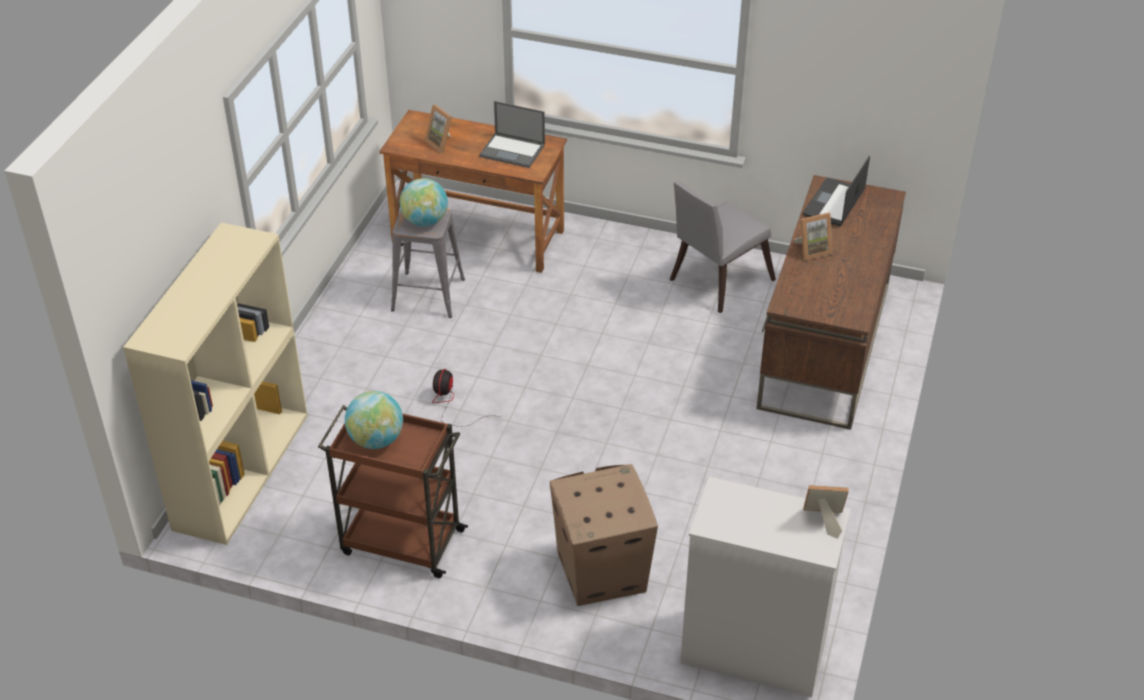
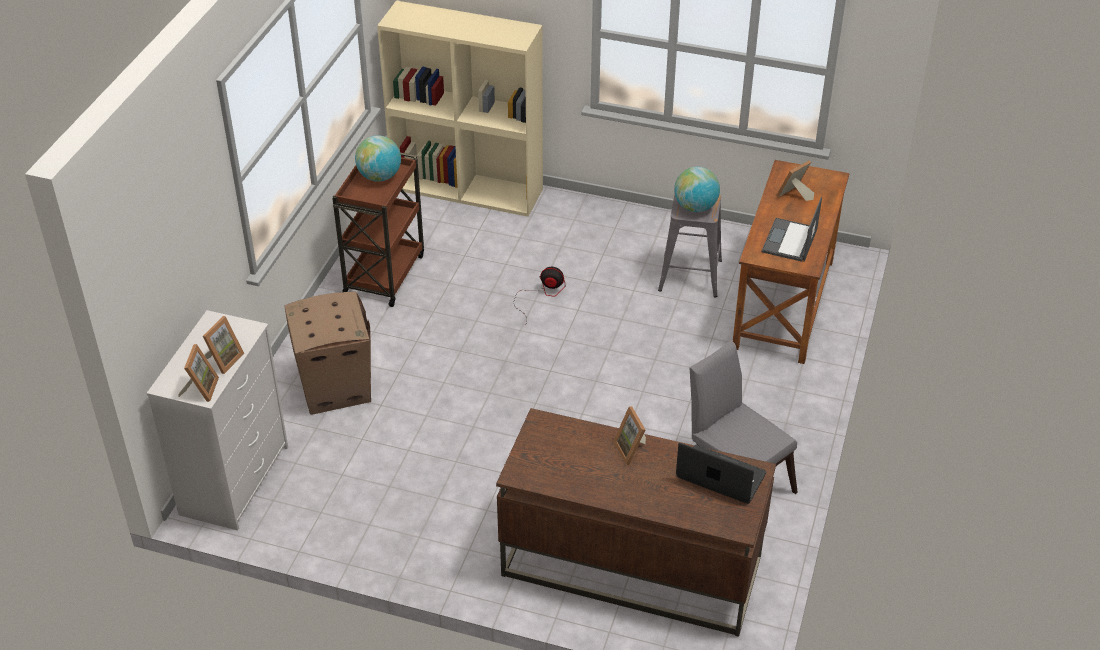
camera: 90 degrees right, 0 degrees up
none -> picture frame [203,316,244,374]

